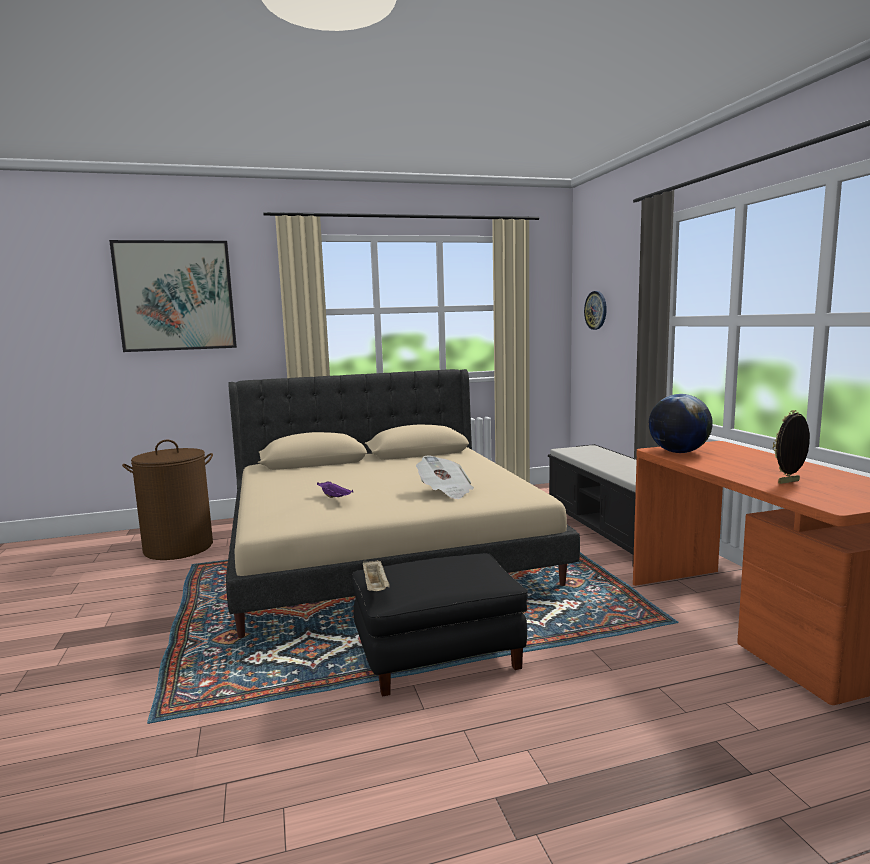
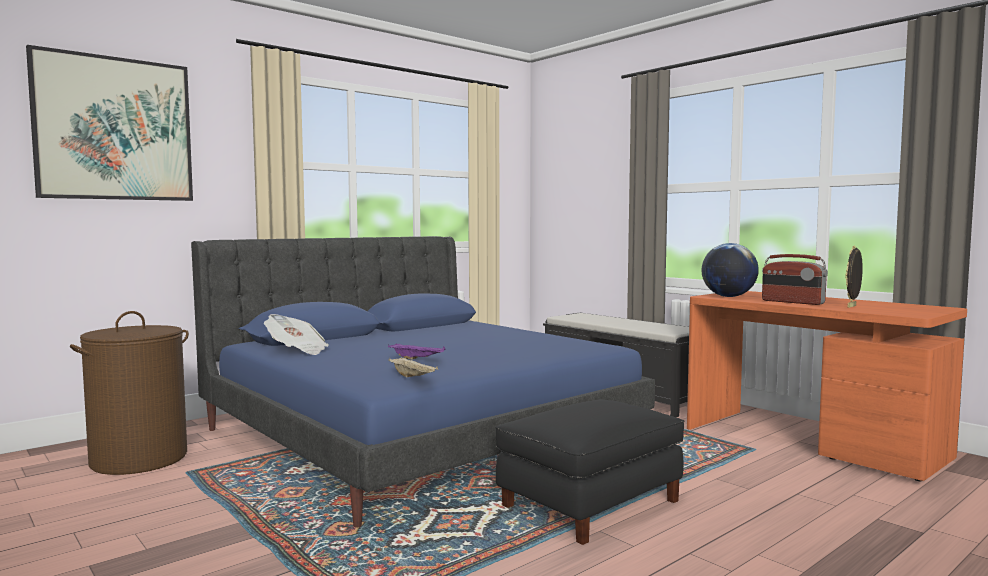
camera: 25 degrees left, 5 degrees down
beige bed [226,369,580,638] -> blue bed [191,236,655,527]
beige tray [363,560,390,591] -> beige tray moved to [388,357,438,377]
newspaper [416,455,474,499] -> newspaper moved to [264,314,329,355]
wall clock [584,291,607,330] -> none
none -> radio [762,254,828,305]

